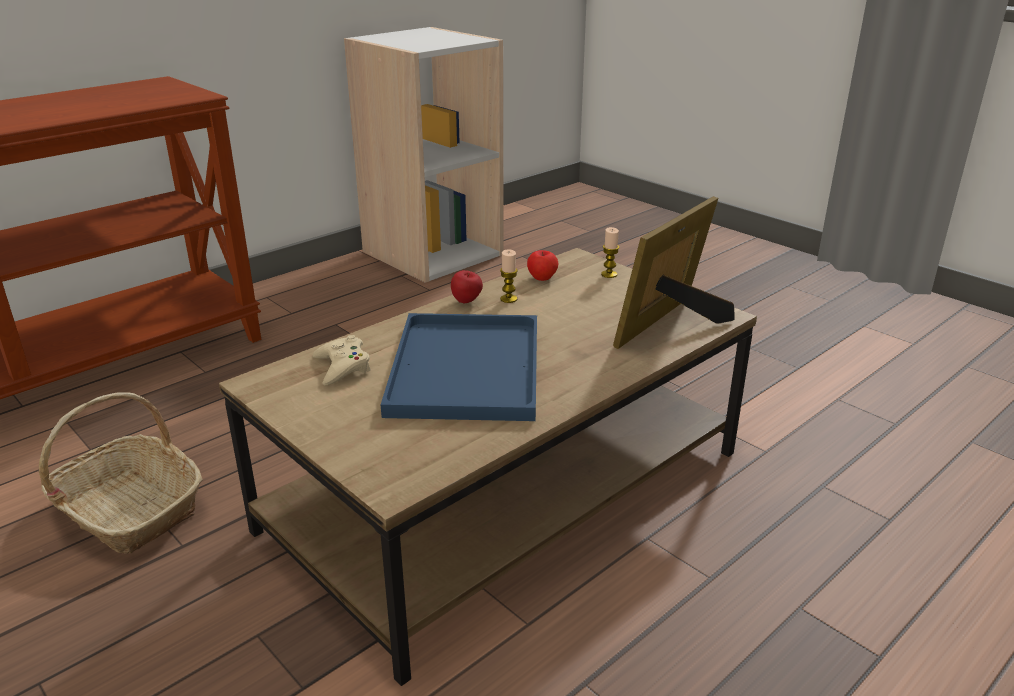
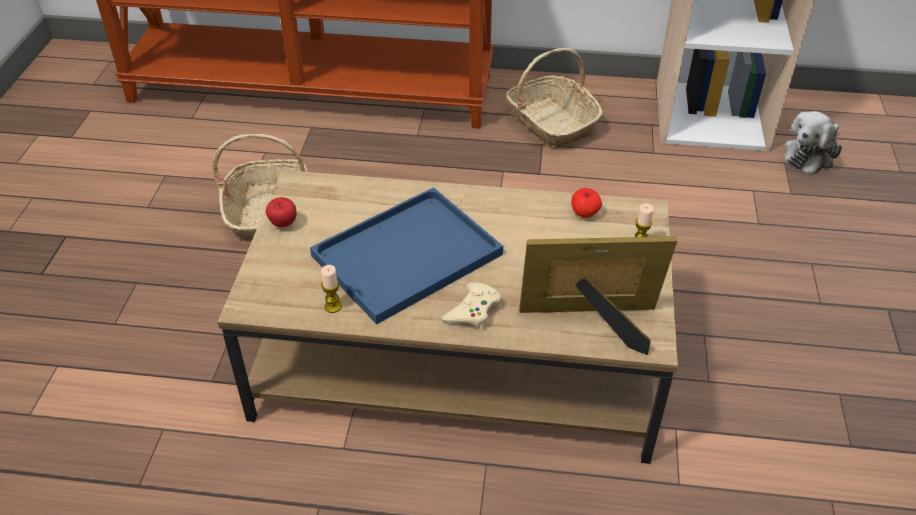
camera: 50 degrees right, 15 degrees up
beige game controller [313,335,371,386] -> beige game controller moved to [441,282,501,329]
apple [451,270,483,304] -> apple moved to [266,197,297,227]
candle [500,249,518,303] -> candle moved to [321,265,342,313]
none -> basket [505,48,603,149]
none -> plush toy [784,111,842,175]

